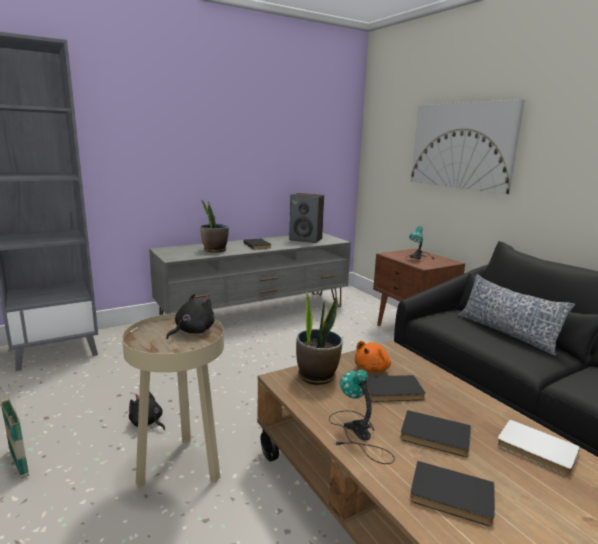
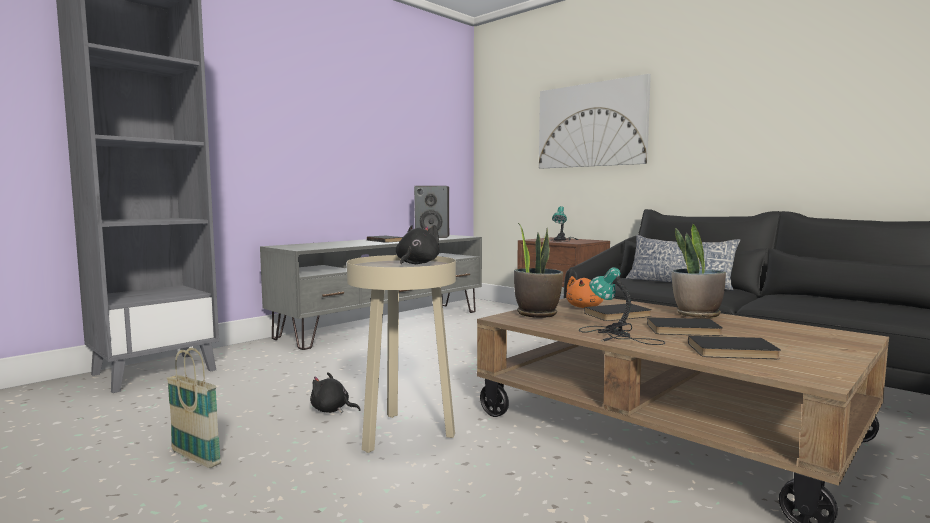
camera: 15 degrees left, 10 degrees down
potted plant [200,200,229,252] -> potted plant moved to [672,224,726,318]
white book [497,420,580,476] -> none

